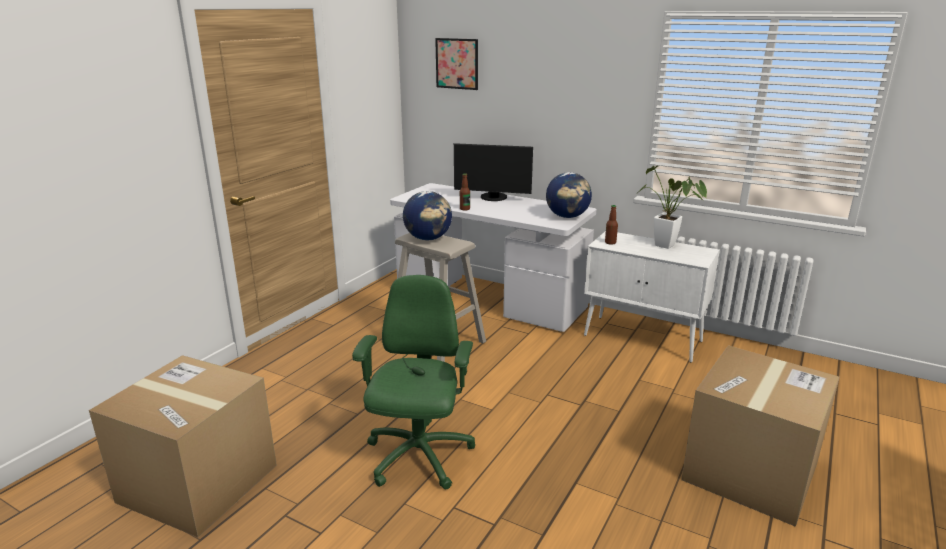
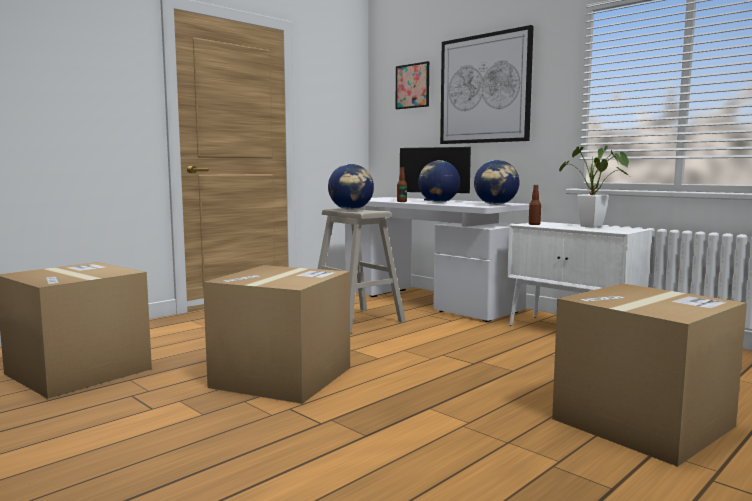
camera: 15 degrees right, 15 degrees down
green office chair [352,275,475,490] -> cardboard box [203,265,350,404]
none -> globe [418,160,460,203]
none -> picture [440,25,534,144]

